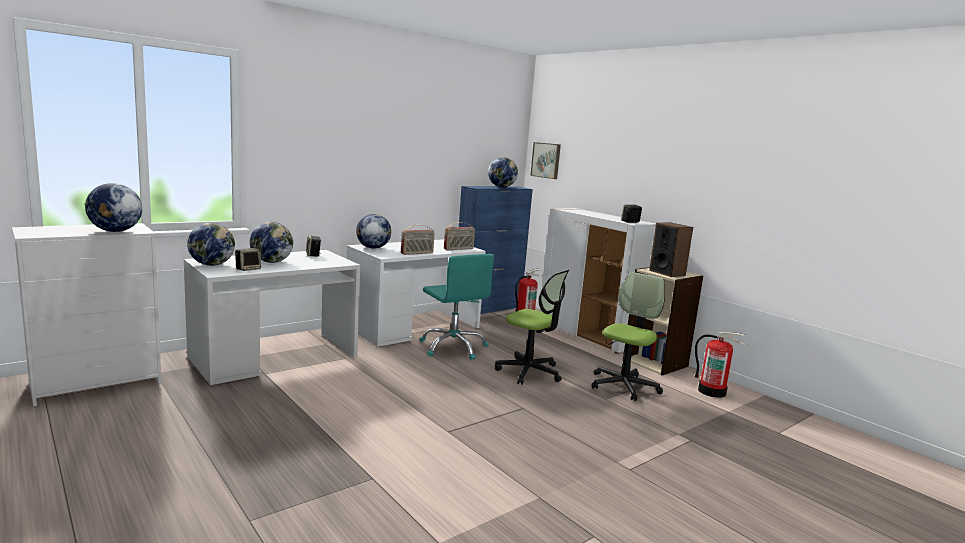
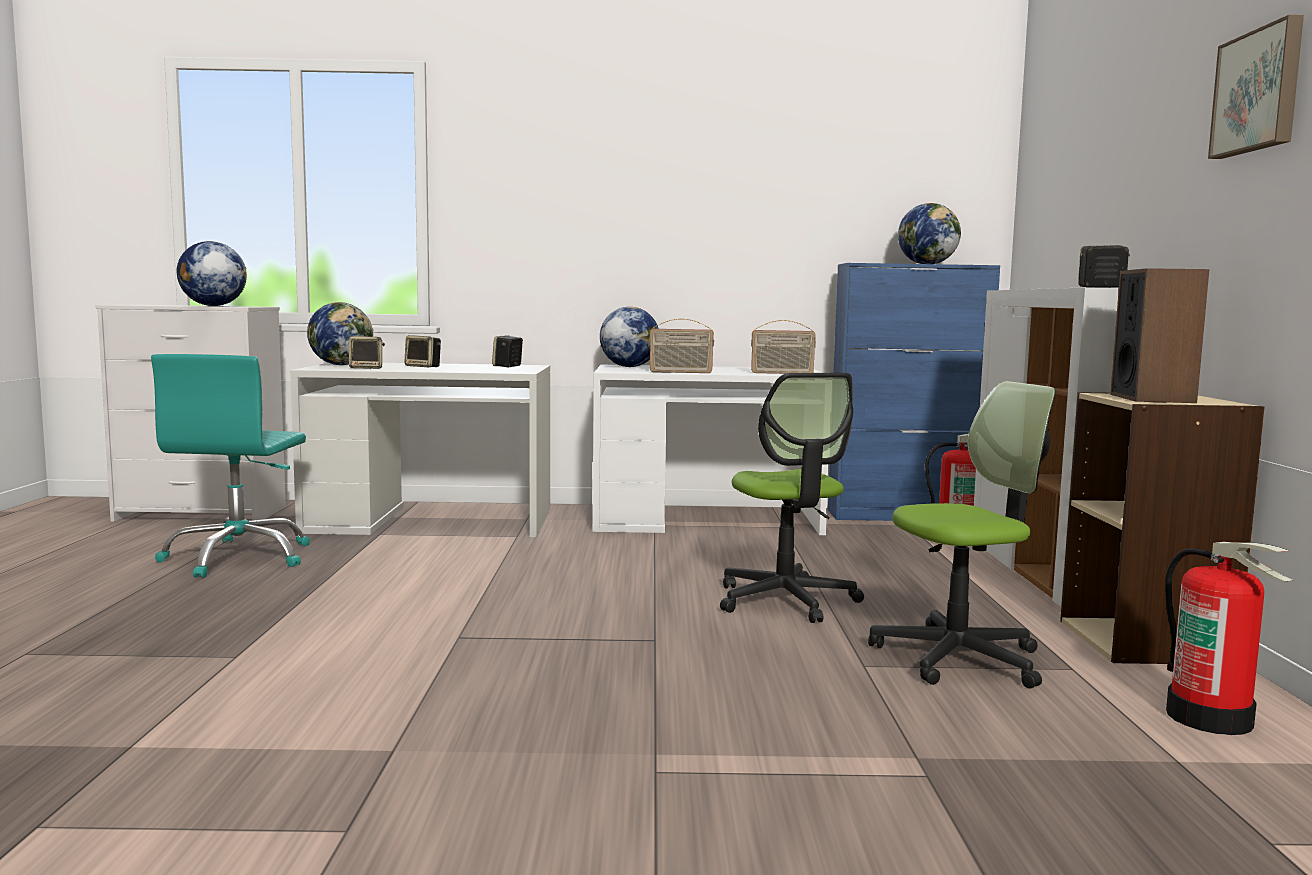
camera: 40 degrees right, 5 degrees down
globe [250,222,293,263] -> speaker [404,335,441,367]
turquoise office chair [419,254,494,360] -> turquoise office chair moved to [151,354,310,578]
picture [530,142,561,179] -> picture moved to [1208,15,1304,159]

